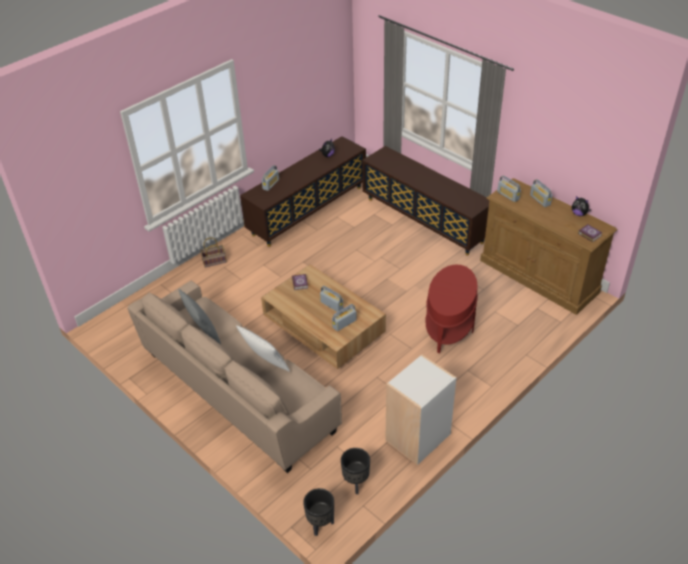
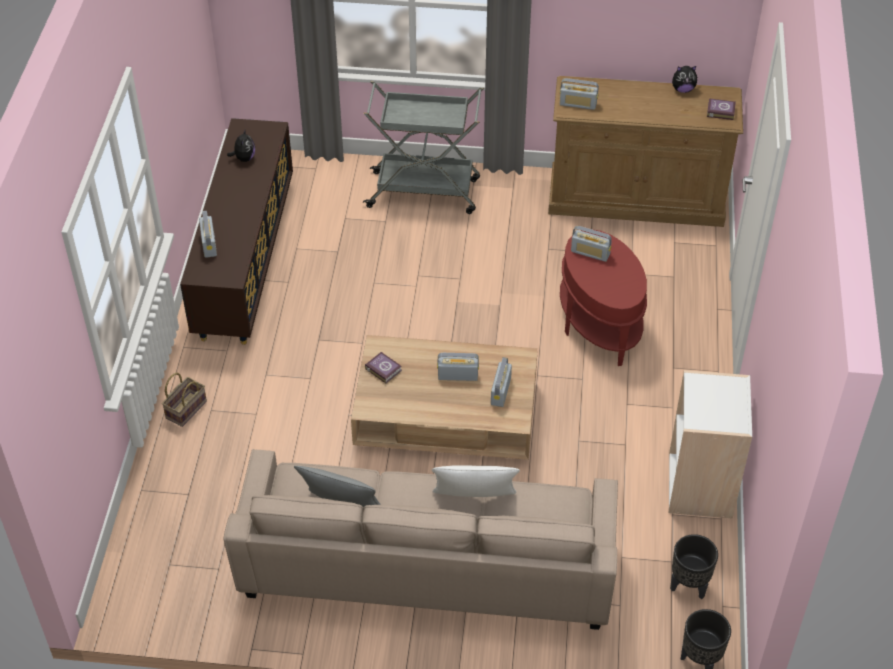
camera: 40 degrees left, 5 degrees up
brown tv stand [362,146,489,256] -> grey cart [363,81,484,214]
radio [530,179,552,207] -> radio moved to [571,226,612,262]

